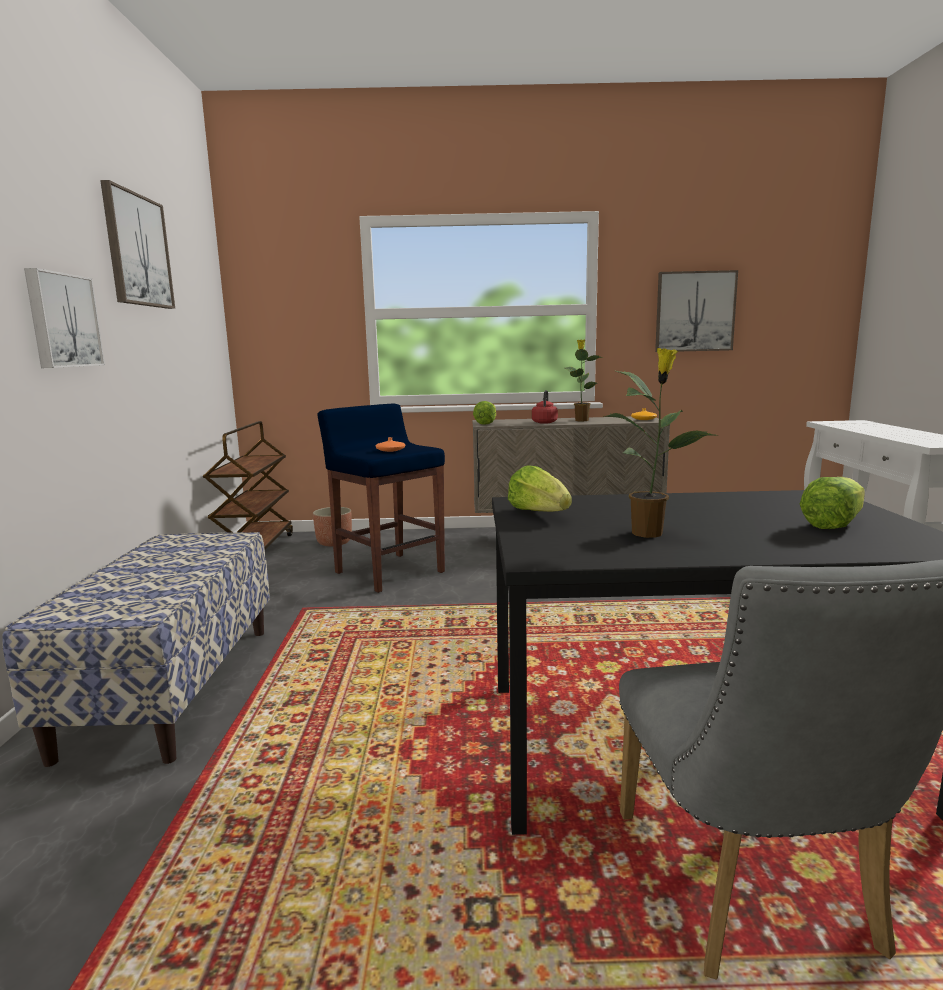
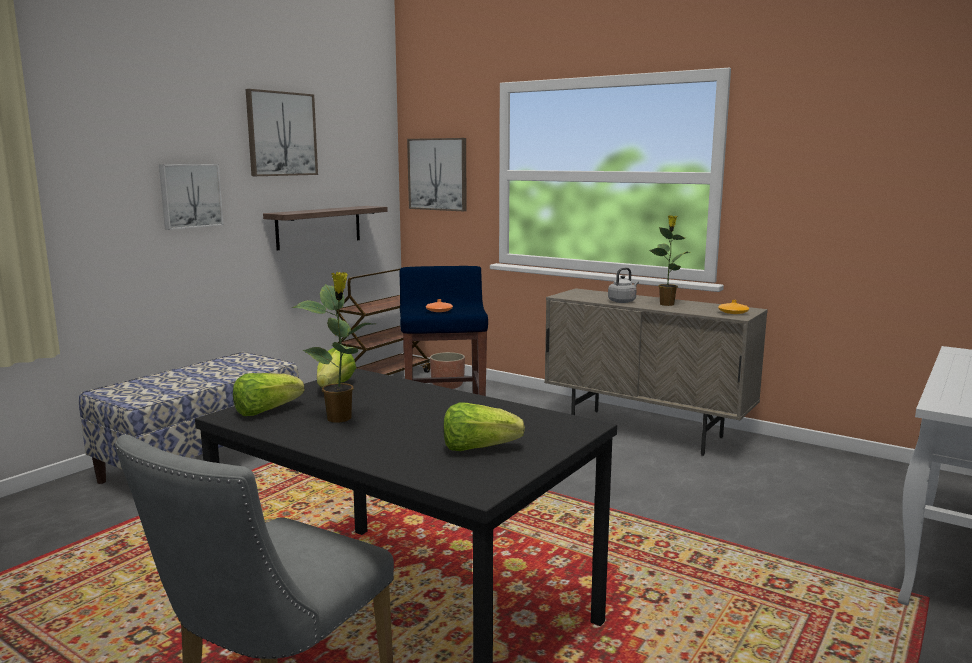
camera: 35 degrees right, 0 degrees up
lettuce [473,401,496,425] -> lettuce moved to [233,373,304,416]
red kettle [532,390,558,424] -> grey kettle [608,268,639,303]
picture [655,270,738,352] -> picture moved to [407,138,467,211]
none -> shelf [263,206,388,251]

